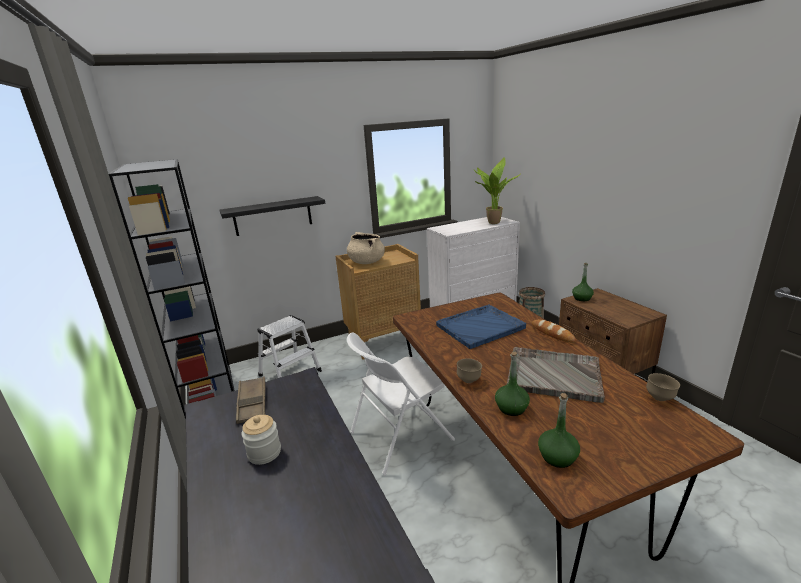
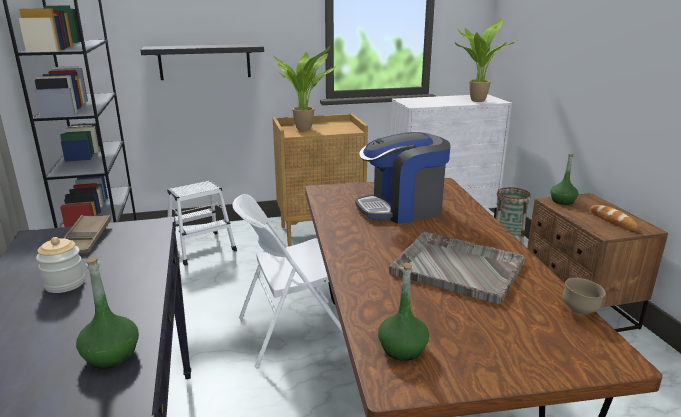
camera: 10 degrees right, 0 degrees up
beige cooking pot [347,232,385,264] -> potted plant [274,46,336,131]
blue tray [436,304,526,349] -> coffee machine [355,132,451,224]
brown bowl [457,359,482,383] -> none
green bottle [495,352,530,416] -> green bottle moved to [76,258,139,369]
bread [532,320,576,343] -> bread moved to [590,205,639,231]

